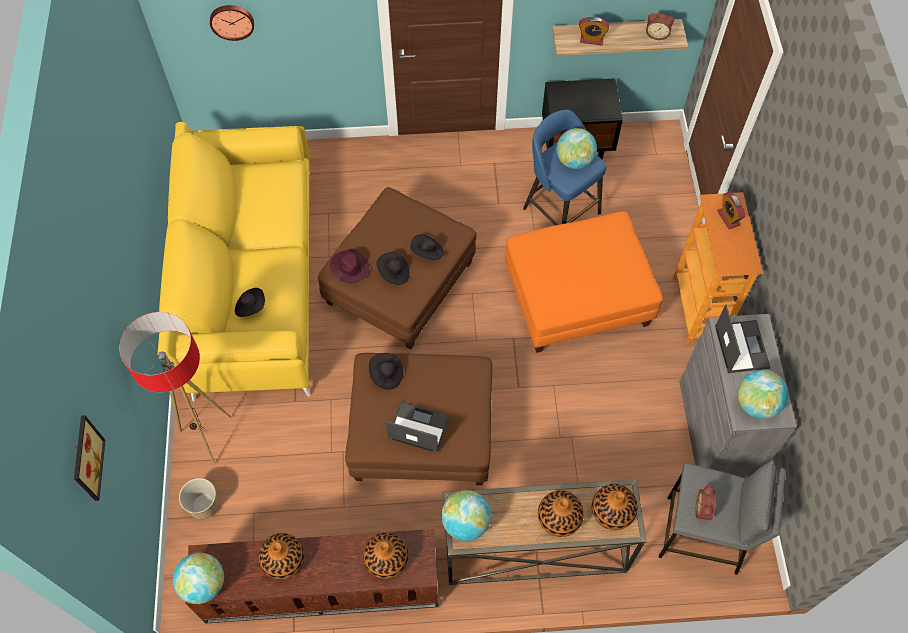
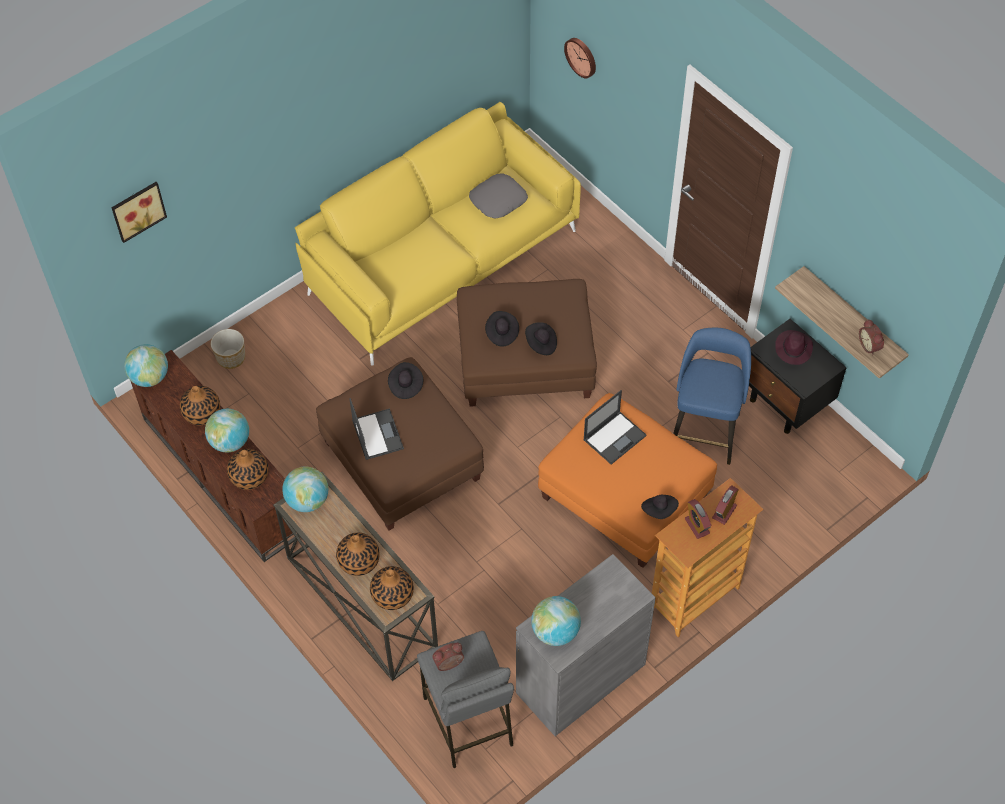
camera: 55 degrees right, 5 degrees down
floor lamp [119,312,232,464] -> none
black hat [235,288,265,317] -> black hat moved to [641,494,679,519]
purple hat [330,249,369,283] -> purple hat moved to [775,330,813,365]
globe [556,128,597,169] -> globe moved to [205,409,249,452]
alarm clock [579,17,609,45] -> alarm clock moved to [685,499,712,539]
laptop [715,304,771,373] -> laptop moved to [583,390,646,465]
none -> grey pillow [469,174,528,219]

